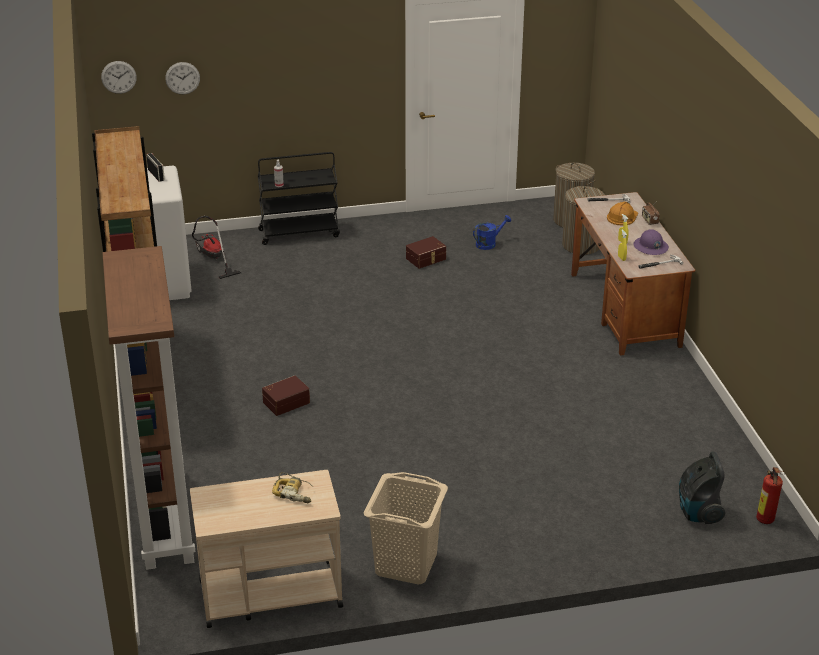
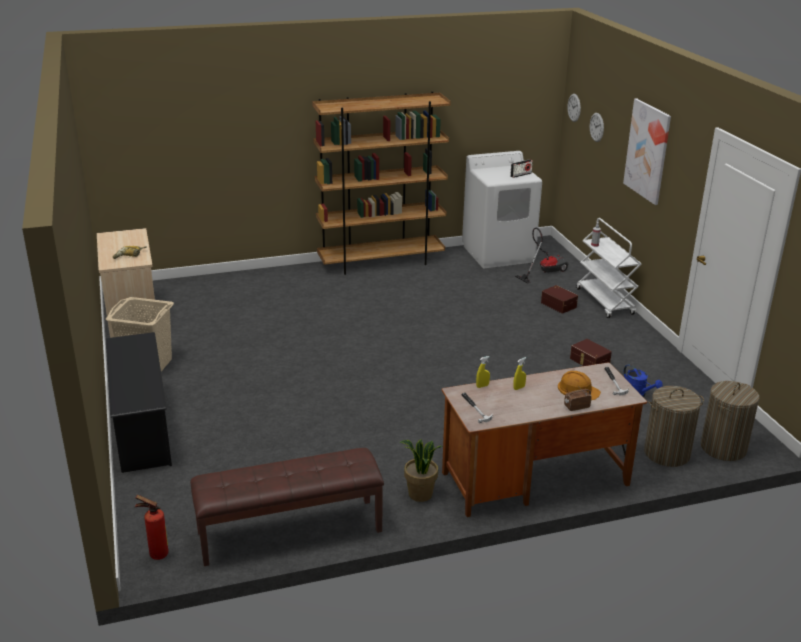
camera: 85 degrees right, 5 degrees down
brown bookcase [102,246,195,570] -> none
black cart [258,152,340,245] -> white cart [576,218,642,318]
brown storage box [262,375,310,416] -> brown storage box moved to [541,285,578,314]
purple hard hat [633,229,669,255] -> none
vacuum cleaner [679,451,725,524] -> none
none -> black shoe rack [106,332,172,473]
none -> brown bench [190,448,384,566]
none -> potted plant [400,439,443,502]
none -> picture [623,99,671,205]

